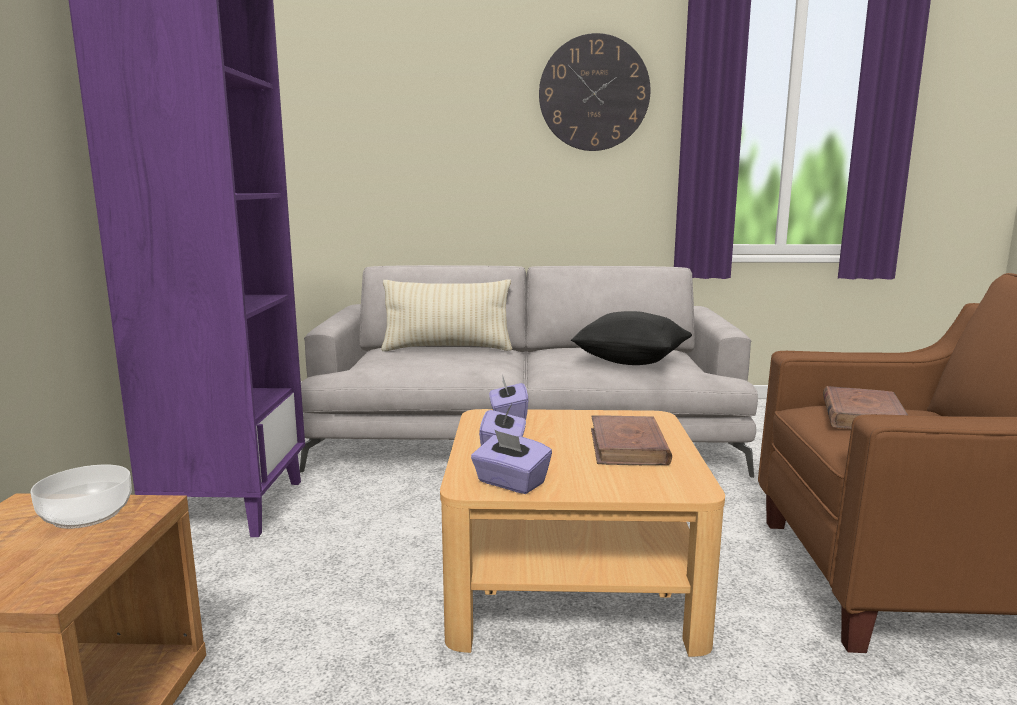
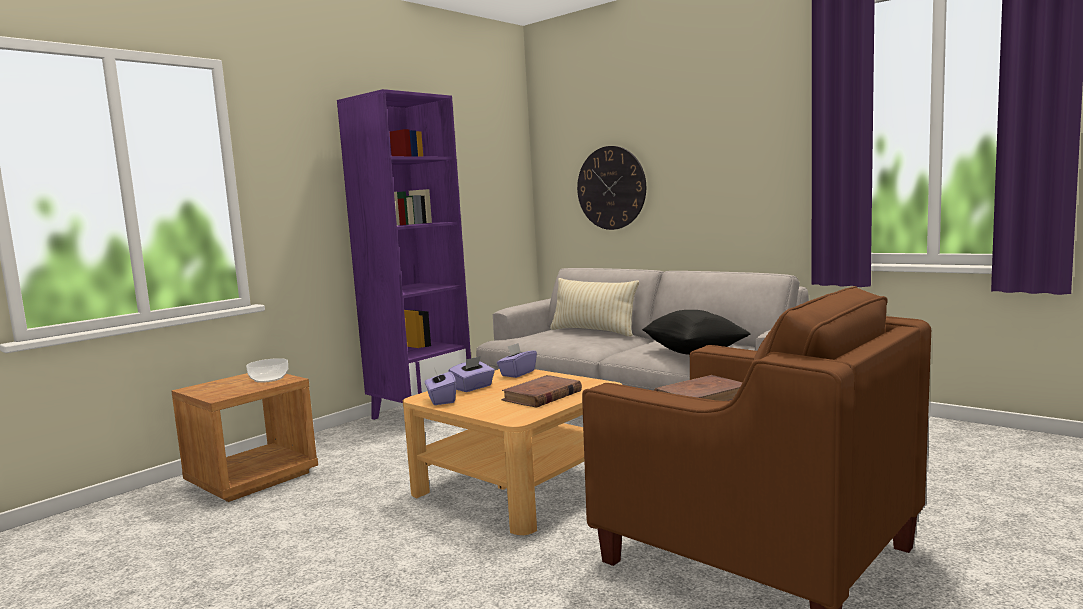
camera: 40 degrees right, 5 degrees down
wall clock [539,33,651,151] -> wall clock moved to [577,146,646,230]

